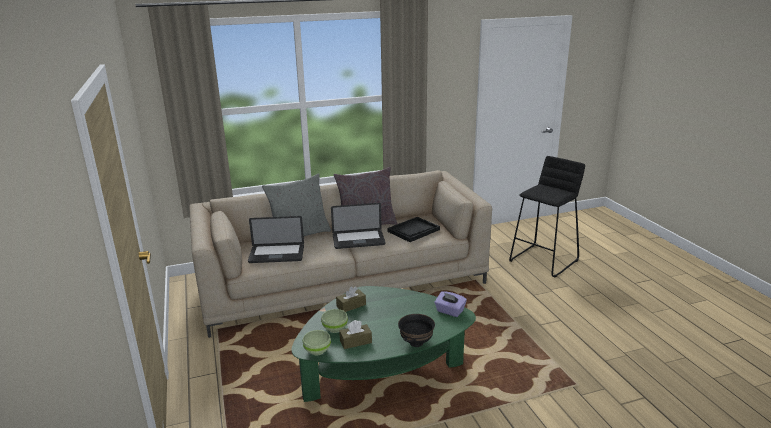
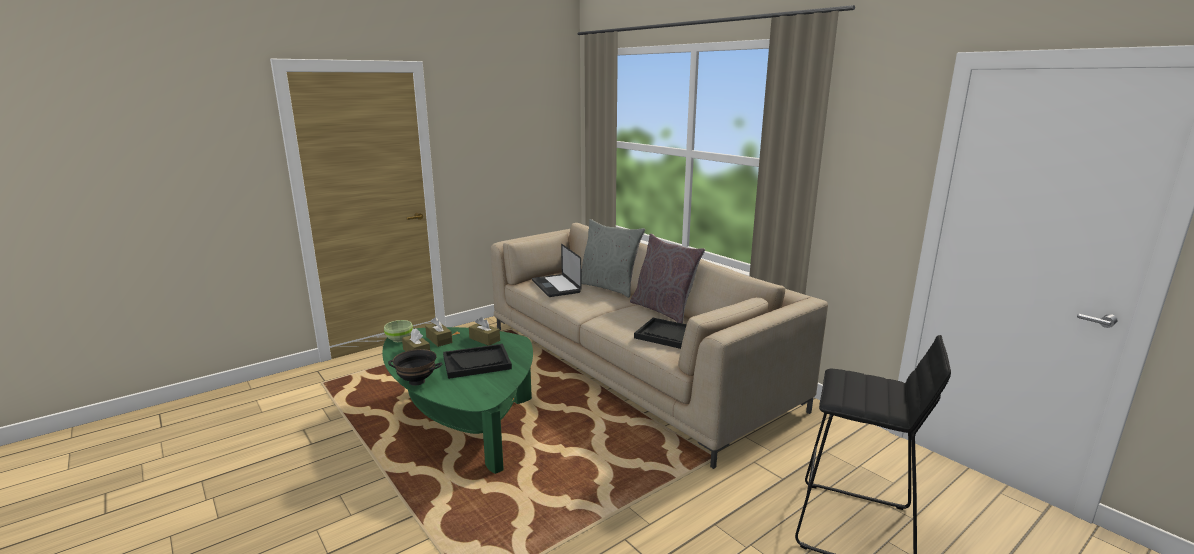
camera: 70 degrees right, 5 degrees down
green bowl [321,309,348,333] -> brown tissue box [425,317,452,347]
laptop [331,203,386,249] -> none
purple tissue box [434,291,467,317] -> none
none -> black tray [443,344,512,379]

